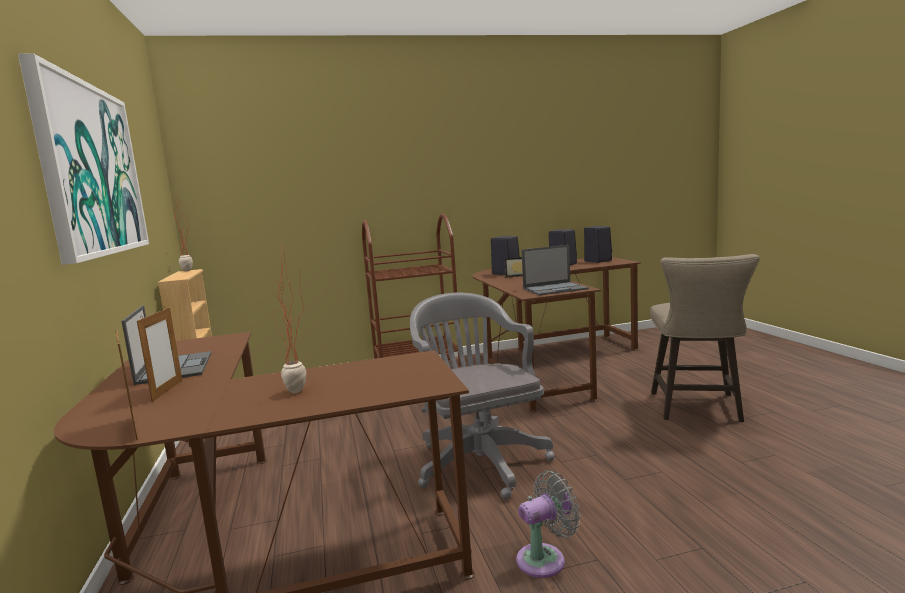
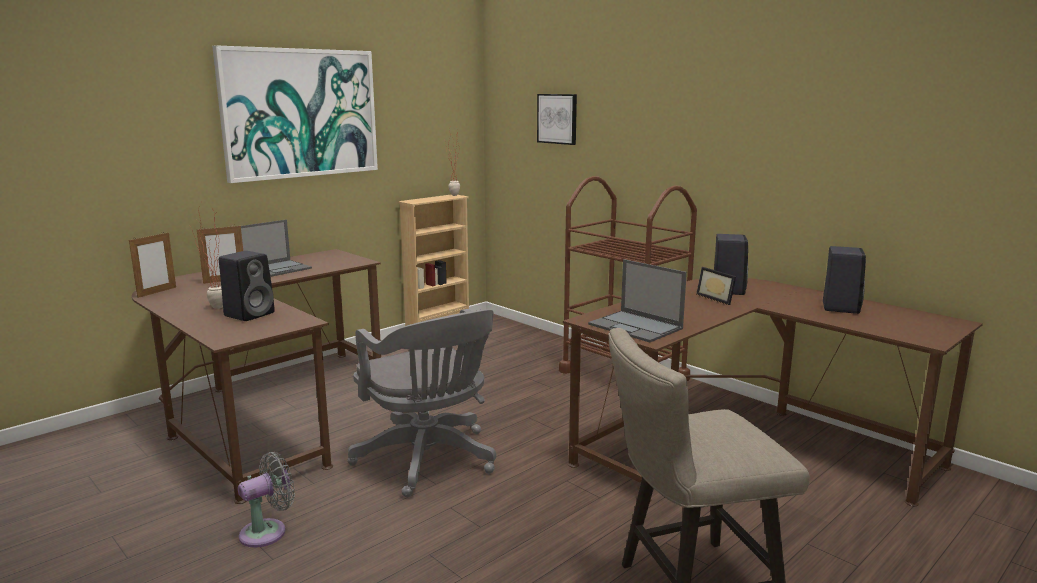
camera: 60 degrees right, 5 degrees up
grey office chair [410,293,555,499] -> grey office chair turned 105 degrees clockwise [347,309,496,497]
grey fan [516,471,580,578] -> grey fan turned 75 degrees counterclockwise [238,452,295,548]
black speaker [584,226,612,263] -> black speaker moved to [219,251,275,321]
none -> picture [537,94,577,145]

